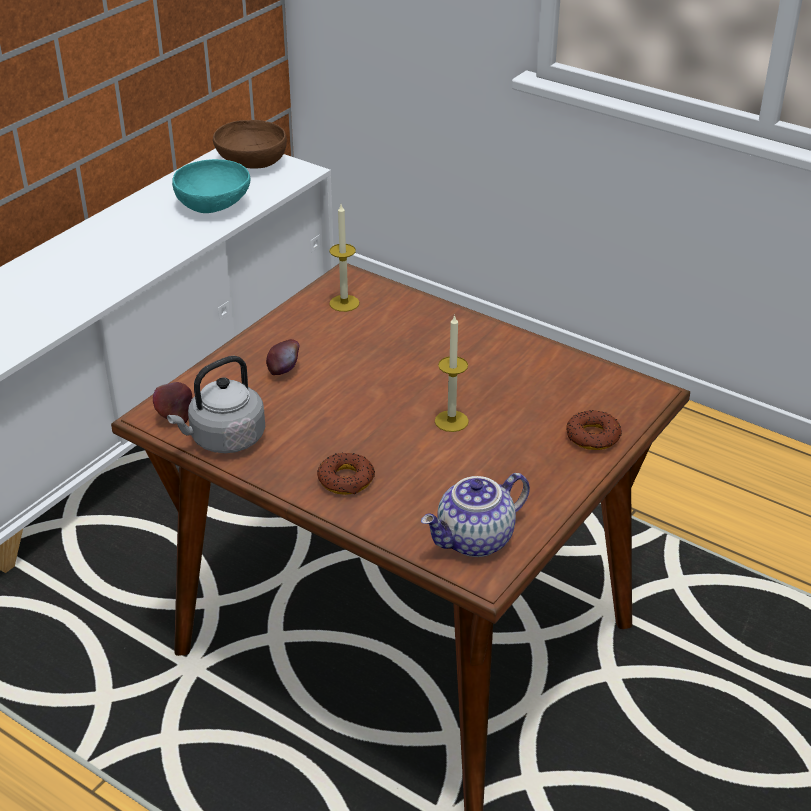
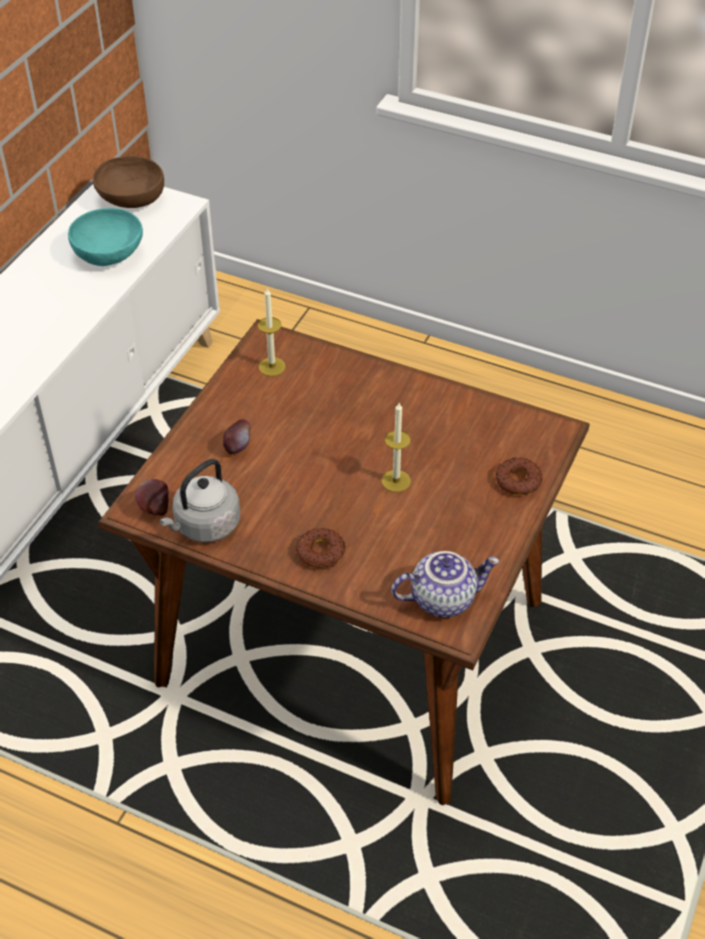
camera: 10 degrees left, 10 degrees up
teapot [421,473,530,557] -> teapot turned 150 degrees counterclockwise [391,551,499,617]

